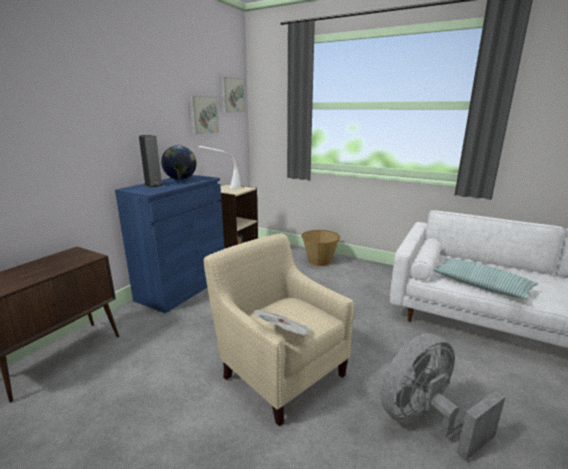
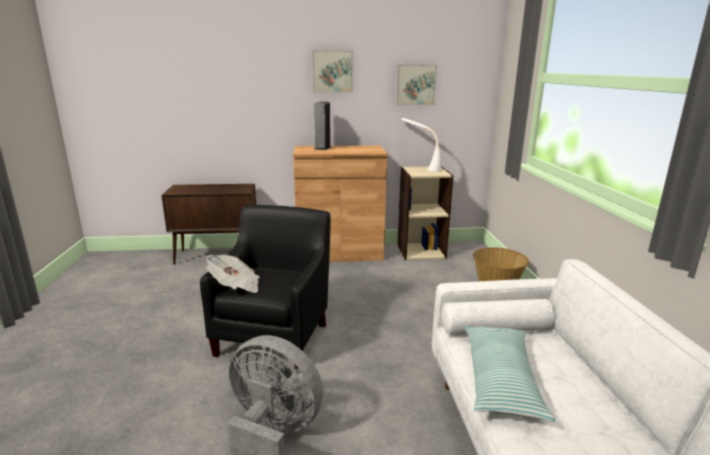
camera: 55 degrees right, 0 degrees up
blue cabinet [115,175,224,313] -> brown cabinet [293,146,387,262]
globe [161,145,197,180] -> none
beige armchair [204,233,354,426] -> black armchair [200,205,331,370]
picture [221,77,245,113] -> picture moved to [312,50,353,93]

